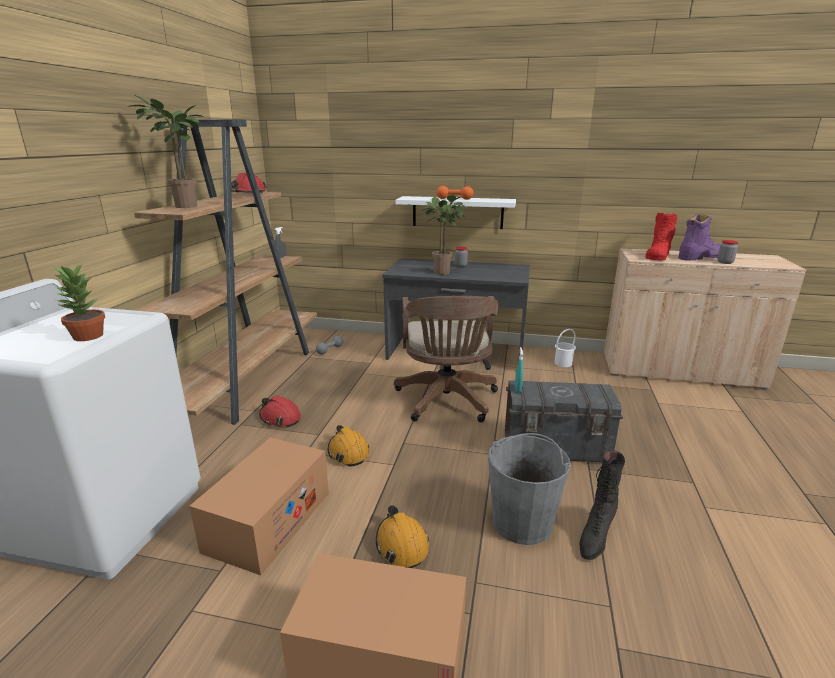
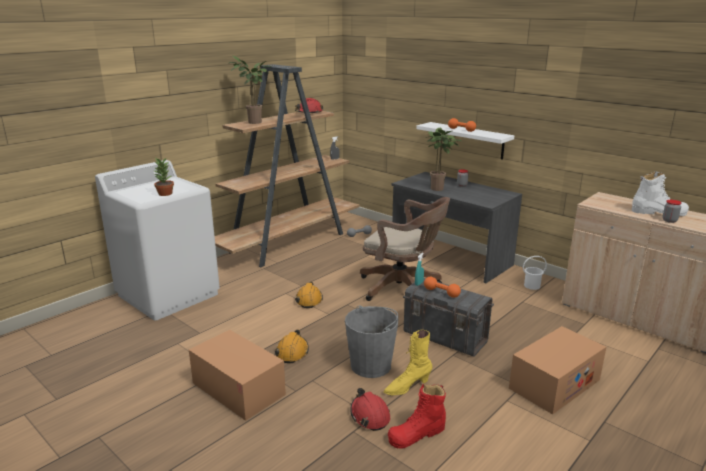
camera: 30 degrees right, 0 degrees up
cardboard box [189,437,329,575] -> cardboard box moved to [509,326,606,415]
red hard hat [259,396,301,427] -> red hard hat moved to [350,388,390,431]
brown office chair [394,296,498,422] -> brown office chair turned 90 degrees counterclockwise [360,197,450,301]
black boot [580,450,625,560] -> yellow boot [384,330,433,395]
red boot [645,213,677,260] -> red boot moved to [388,384,446,449]
purple boot [678,215,721,261] -> white boot [632,171,689,216]
none -> orange dumbbell [424,277,461,298]

